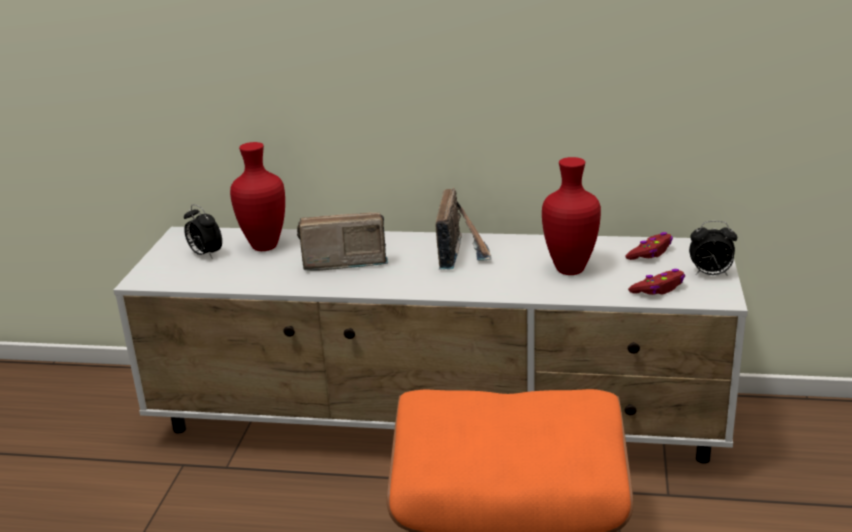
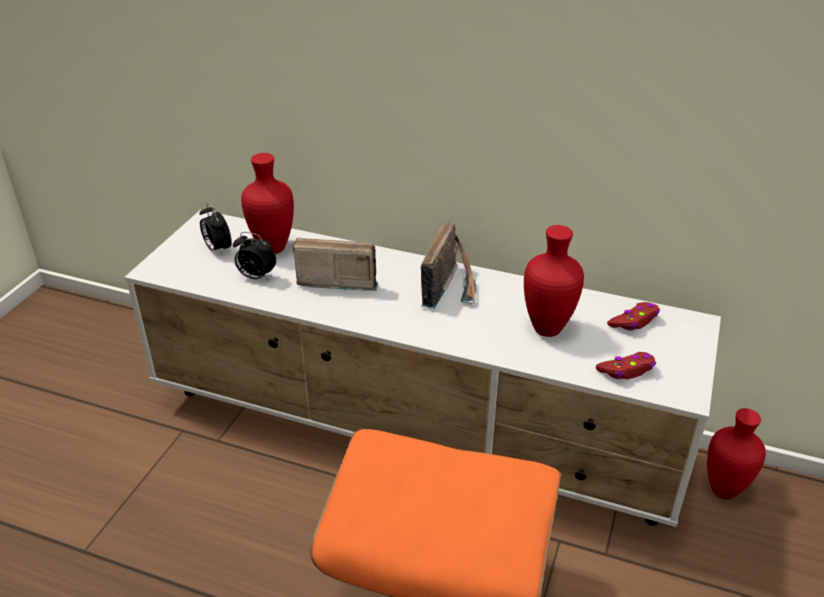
camera: 10 degrees right, 10 degrees up
alarm clock [689,221,737,276] -> alarm clock moved to [233,232,276,281]
none -> red vase [707,408,766,499]

